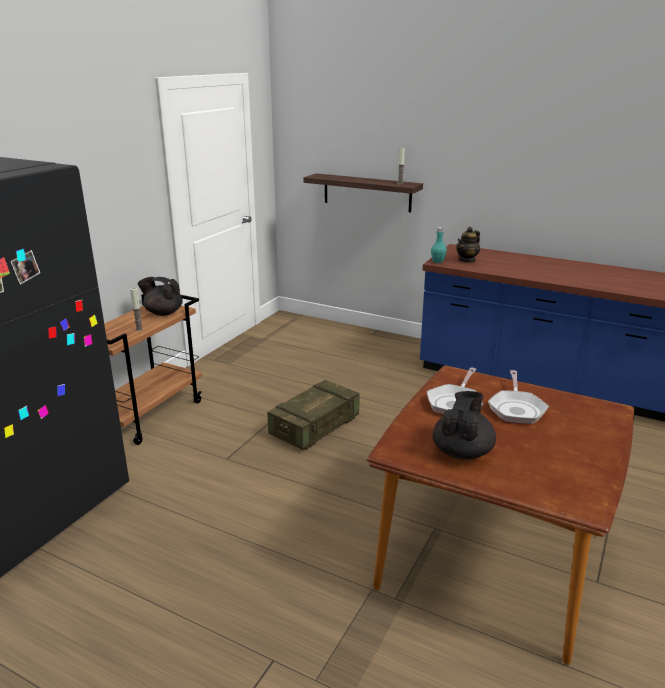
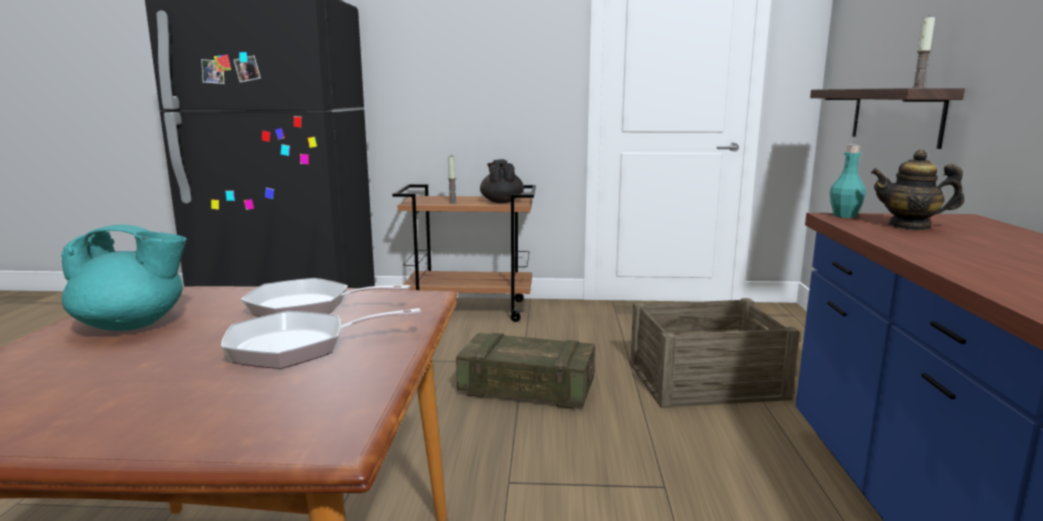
camera: 65 degrees right, 10 degrees down
black teapot [433,391,496,460] -> turquoise teapot [61,224,187,331]
none -> crate [630,298,800,408]

